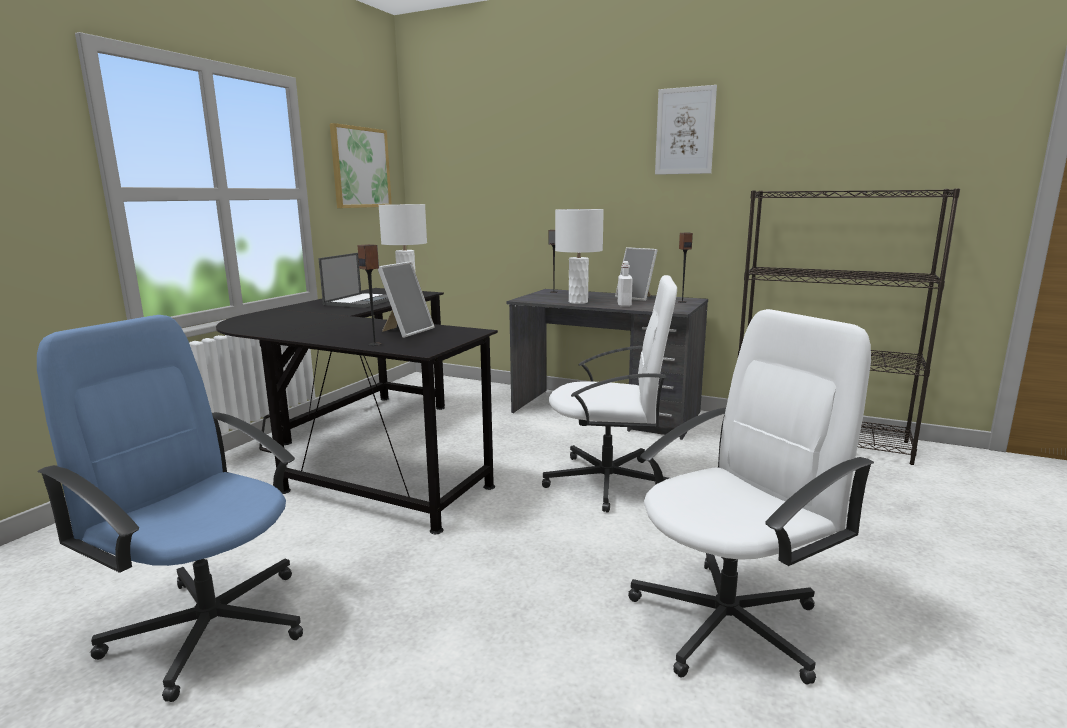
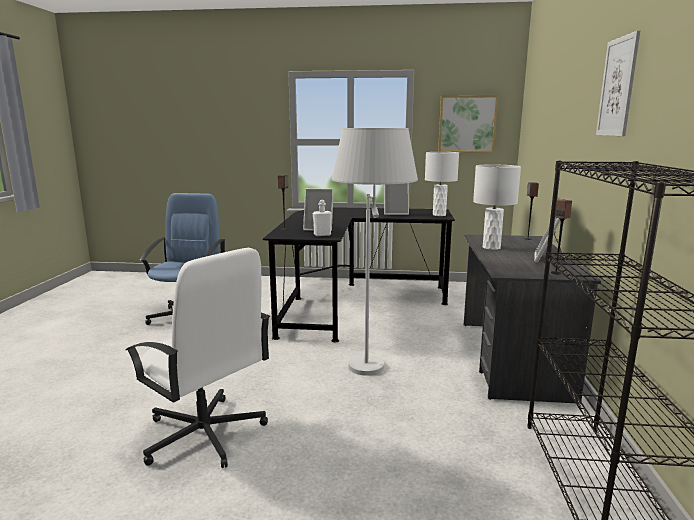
camera: 70 degrees right, 0 degrees up
laptop [318,253,389,308] -> picture frame [384,183,409,215]
white office chair [542,275,677,513] -> white floor lamp [332,128,418,376]
white bottle [618,261,633,306] -> white bottle moved to [313,200,332,236]

